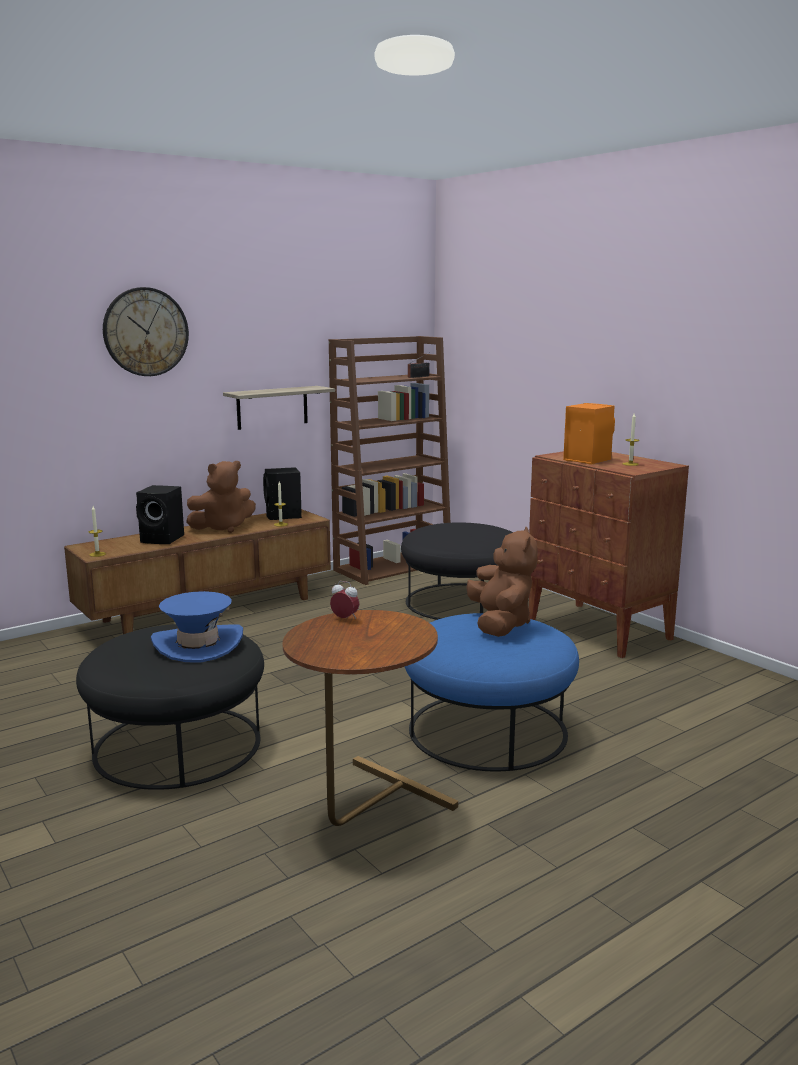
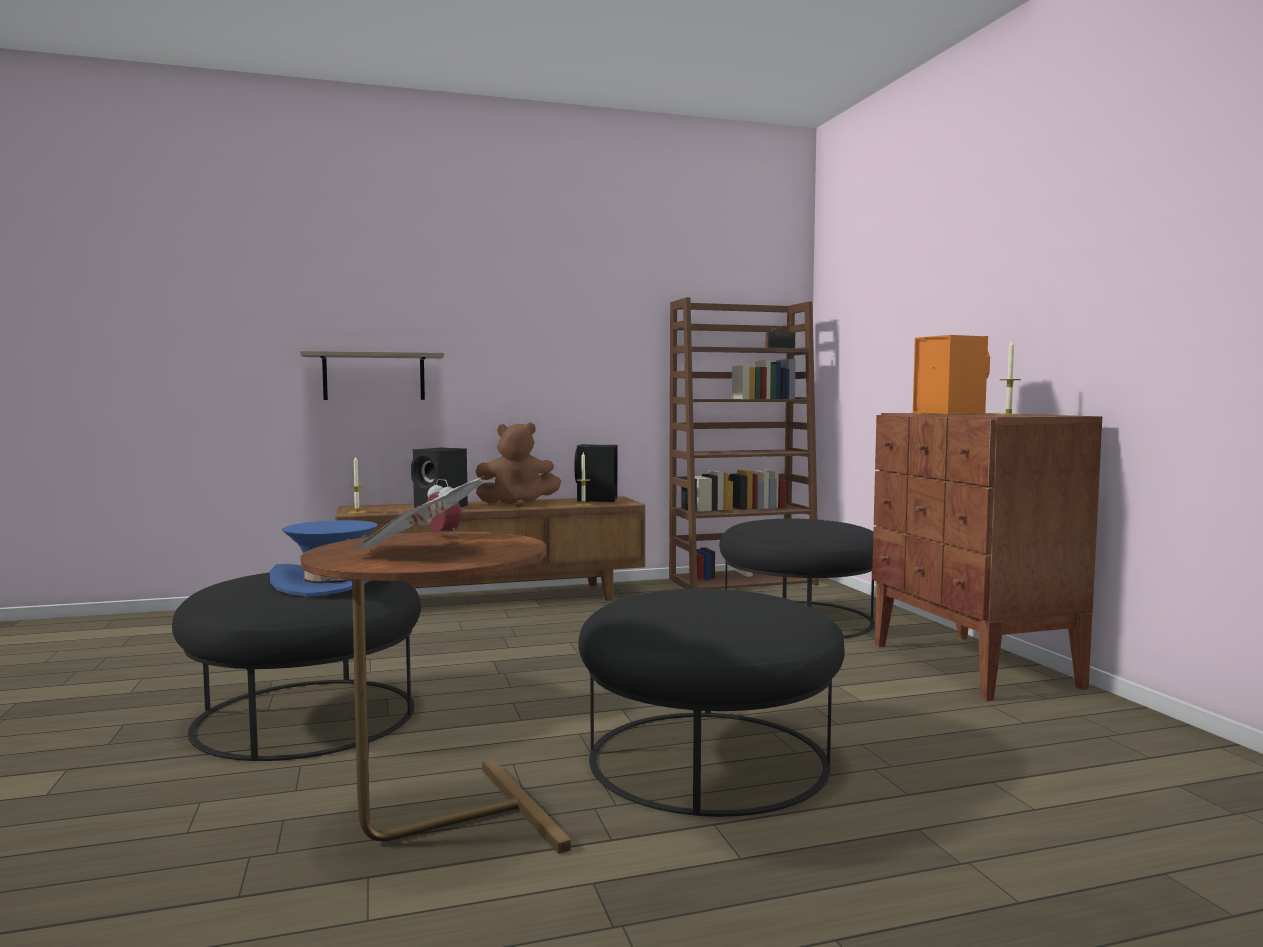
camera: 20 degrees right, 10 degrees down
wall clock [103,287,189,376] -> none
shelf [223,386,335,430] -> shelf moved to [300,351,444,400]
blue ottoman [405,613,579,771] -> black ottoman [578,589,845,817]
brown plush toy [466,527,537,637] -> none
none -> newspaper [352,476,484,550]

